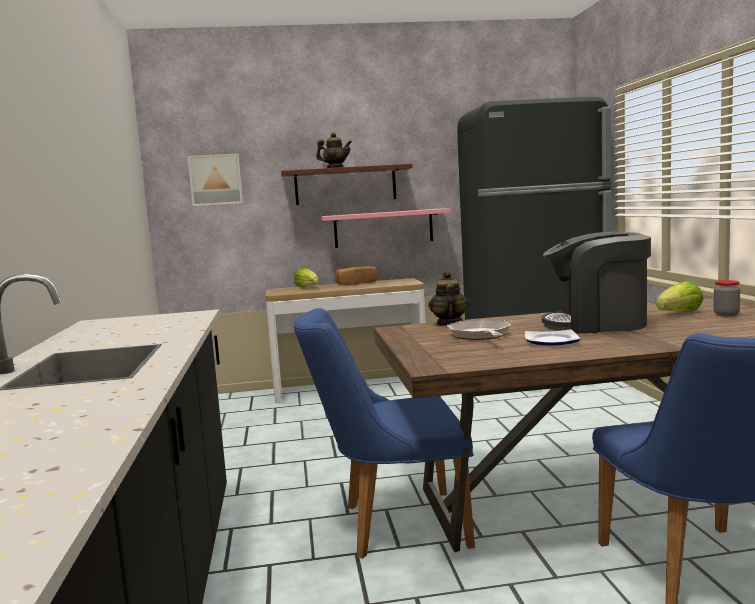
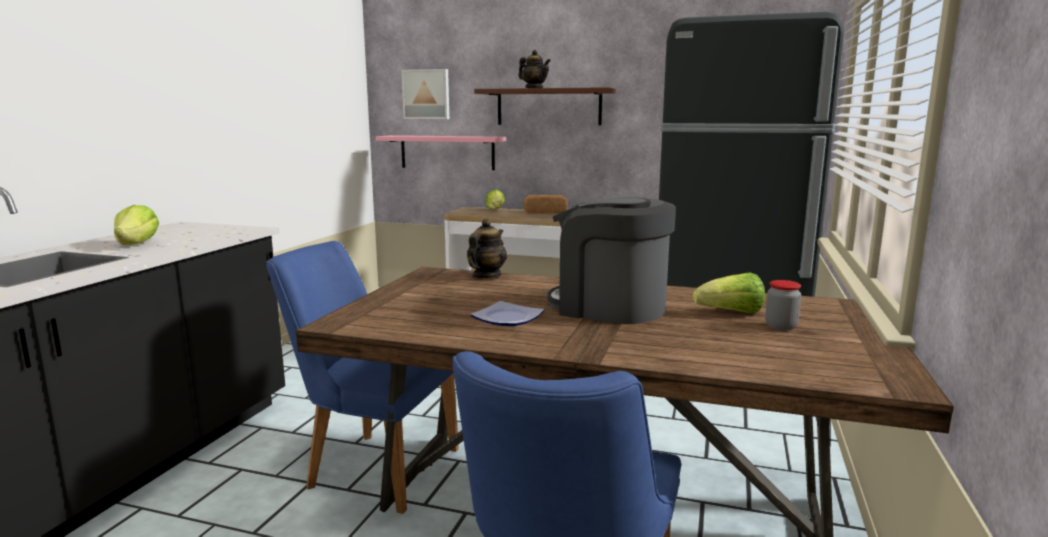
camera: 25 degrees right, 5 degrees up
pink shelf [321,208,451,248] -> pink shelf moved to [375,135,506,170]
frying pan [447,319,511,340] -> none
none -> lettuce [114,205,159,245]

